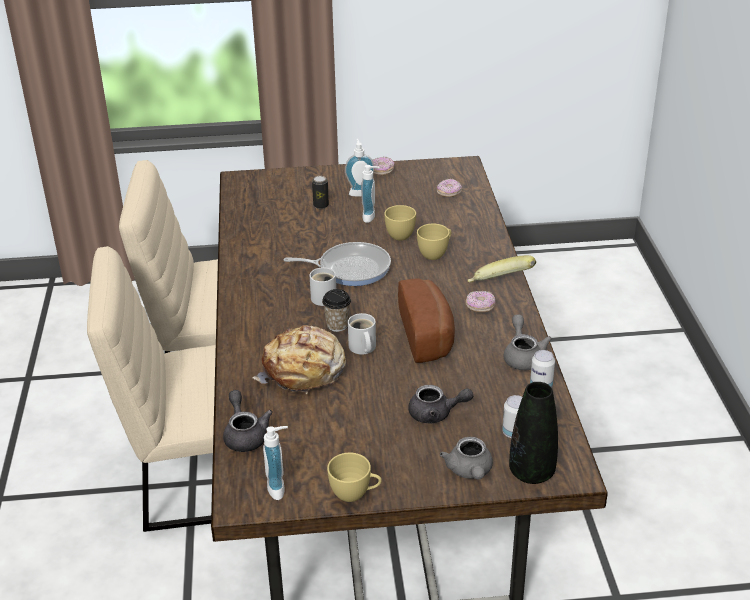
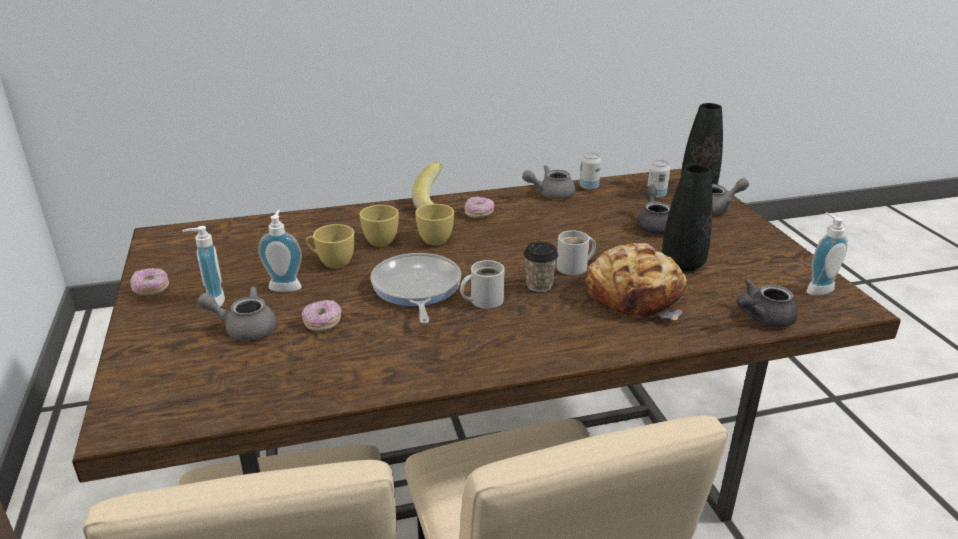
camera: 100 degrees left, 5 degrees down
can [312,176,329,209] -> grey teapot [197,287,277,341]
yellow cup [327,453,382,502] -> yellow cup moved to [415,204,454,246]
bread [398,278,455,363] -> none
donut [437,179,462,197] -> donut moved to [302,300,341,332]
none -> black vase [662,164,713,272]

